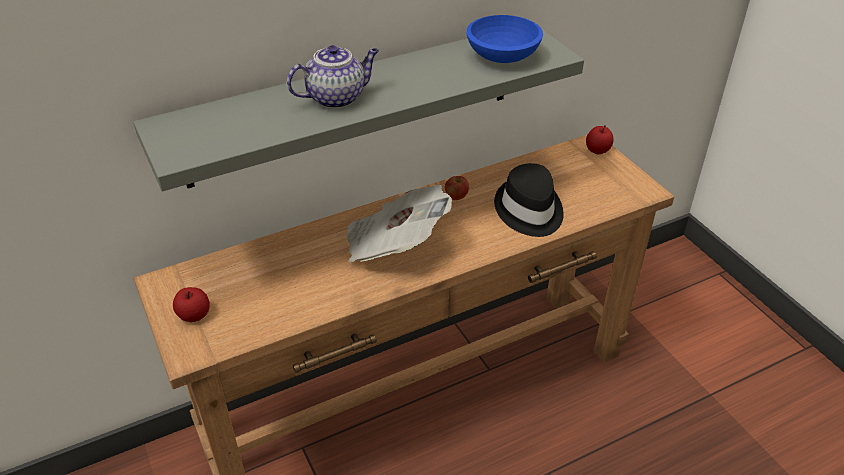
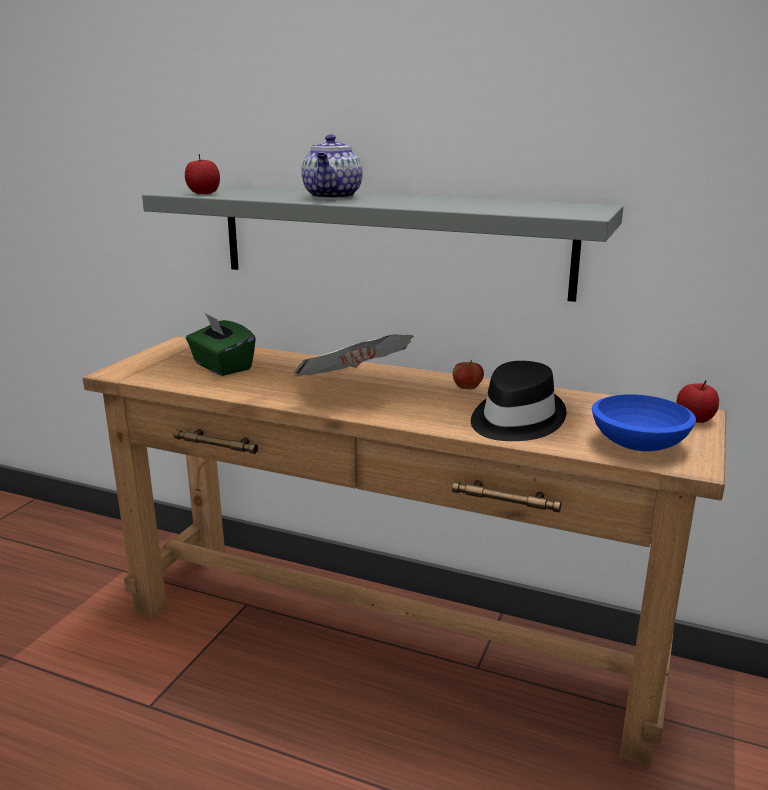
camera: 50 degrees right, 20 degrees down
apple [173,287,210,322] -> apple moved to [185,154,220,194]
teapot [287,45,379,109] -> teapot turned 75 degrees clockwise [302,134,363,199]
blue bowl [466,15,543,63] -> blue bowl moved to [592,394,696,451]
none -> green tissue box [186,313,256,376]

